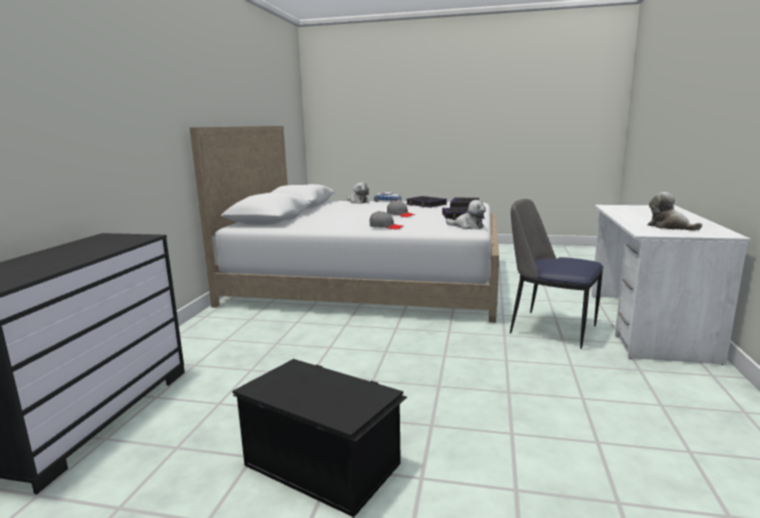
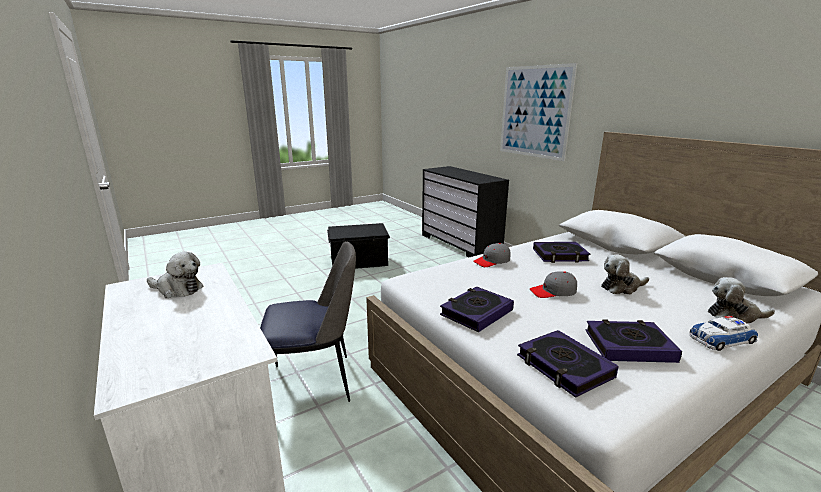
camera: 135 degrees right, 5 degrees up
plush toy [446,200,486,229] -> plush toy moved to [601,255,649,295]
none -> picture [500,63,577,161]
none -> book [533,242,590,263]

